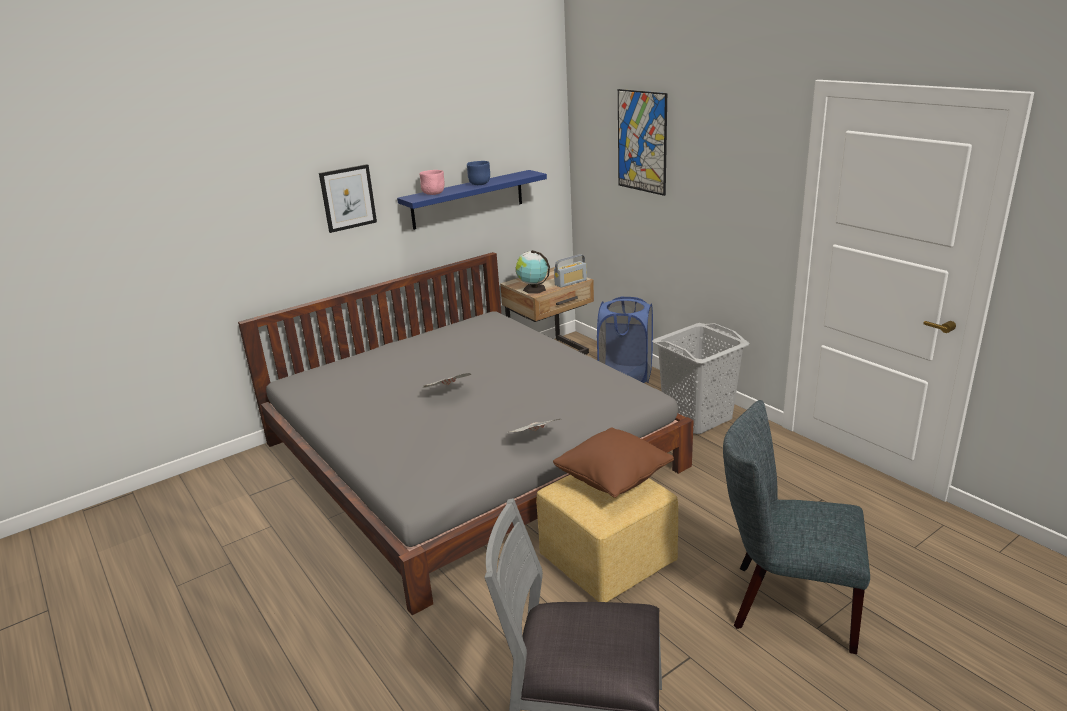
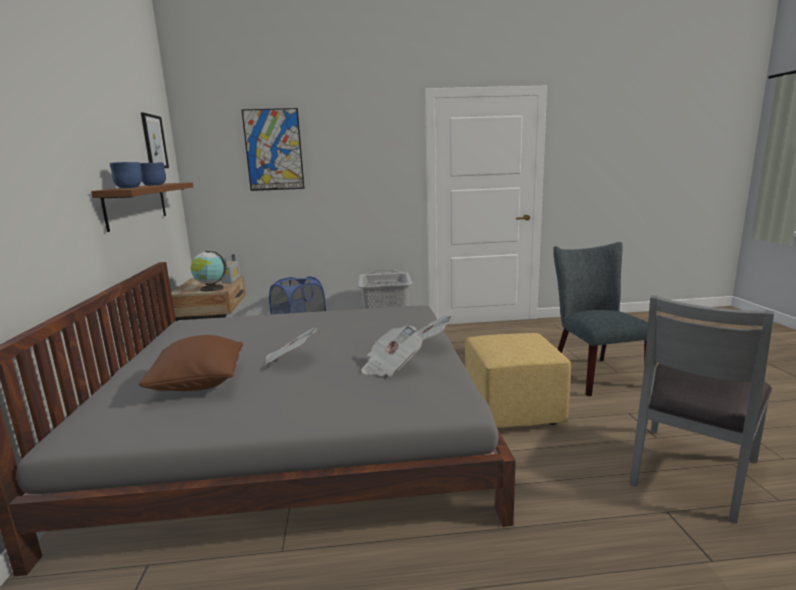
camera: 60 degrees left, 10 degrees down
picture [319,164,377,233] -> picture moved to [141,112,169,168]
blue shelf [397,170,547,230] -> brown shelf [91,182,193,232]
pink bowl [419,170,445,195] -> blue bowl [110,162,142,188]
brown pillow [553,427,674,498] -> brown pillow moved to [139,335,243,391]
grey chair [723,400,870,654] -> grey chair turned 120 degrees clockwise [553,242,648,396]
none -> newspaper [361,326,422,376]

